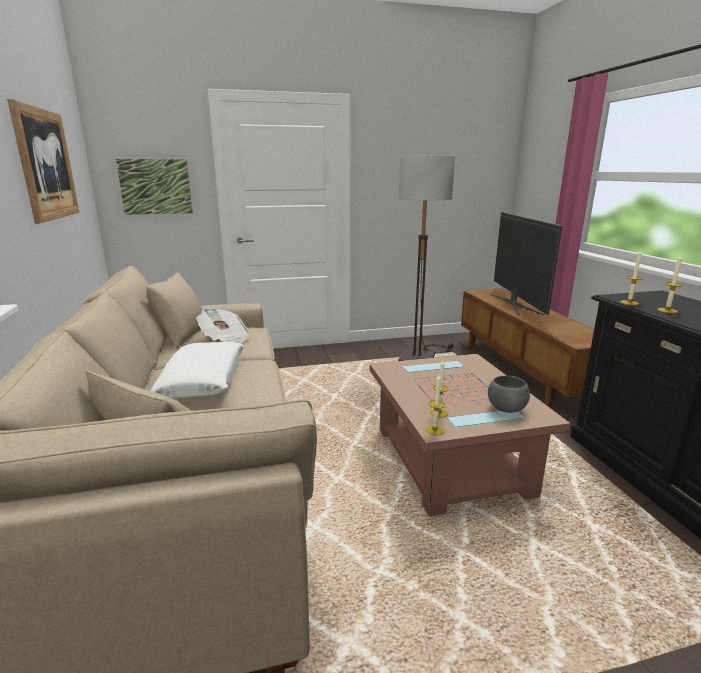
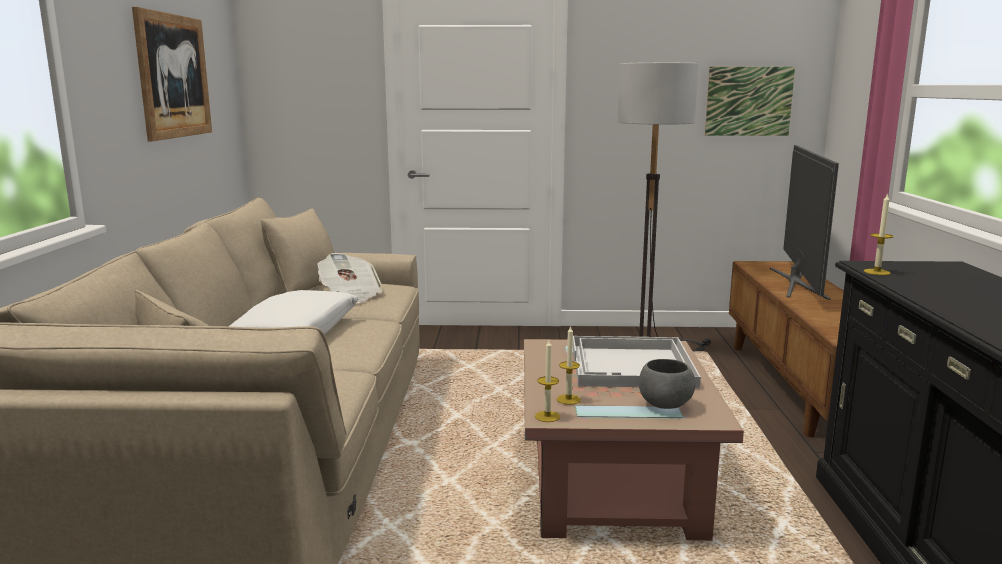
camera: 15 degrees right, 5 degrees down
picture [116,159,193,215] -> picture moved to [705,67,795,136]
candle [657,255,683,313] -> none
none -> white tray [573,336,701,388]

